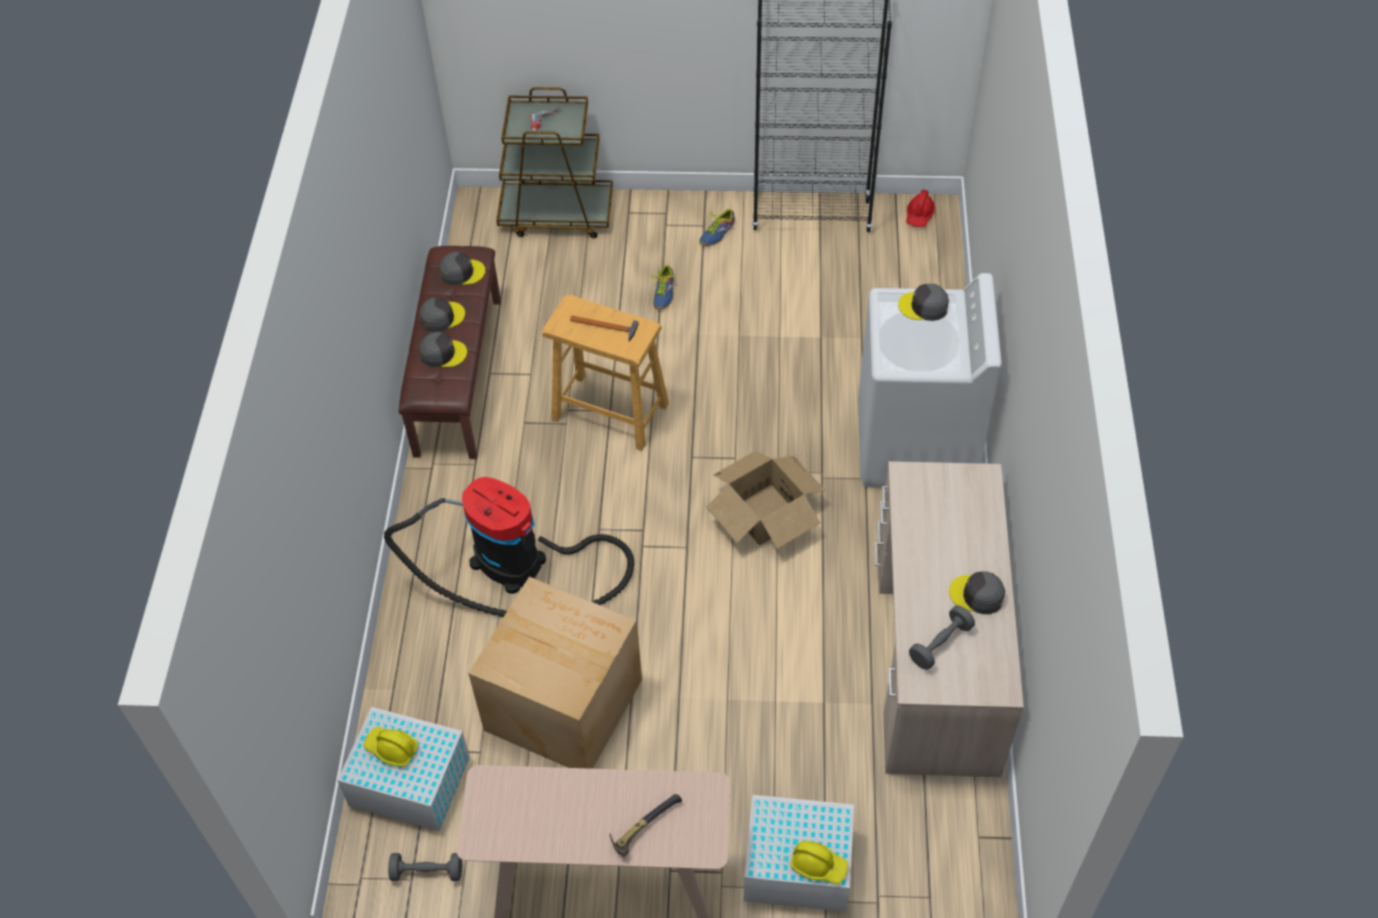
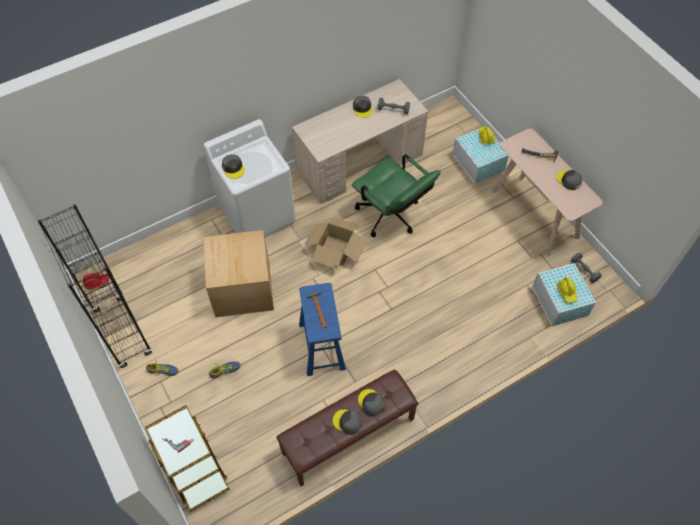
camera: 125 degrees left, 5 degrees up
vacuum cleaner [384,477,634,617] -> none
grey cap [439,252,485,285] -> grey cap moved to [556,170,582,190]
cardboard box [468,577,642,769] -> cardboard box moved to [204,230,274,317]
beige stool [542,295,669,451] -> blue stool [299,283,346,376]
none -> green office chair [352,154,441,237]

